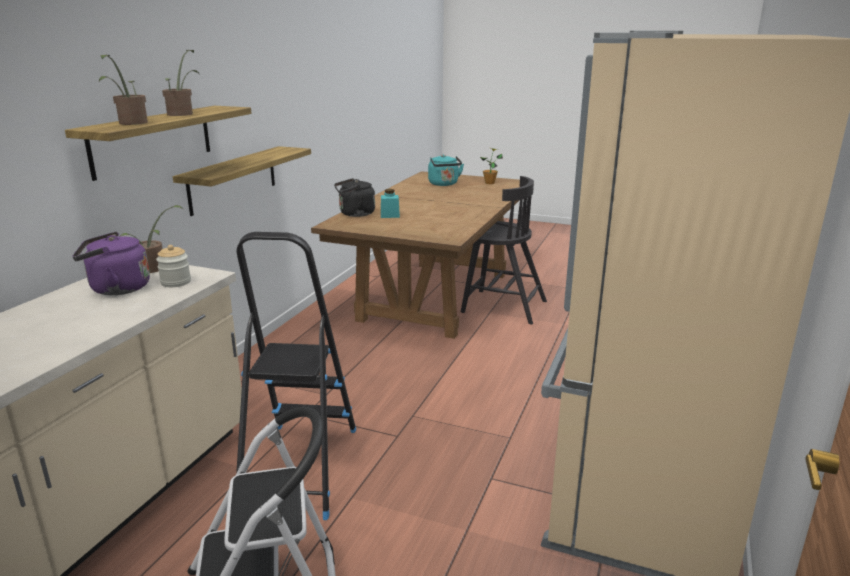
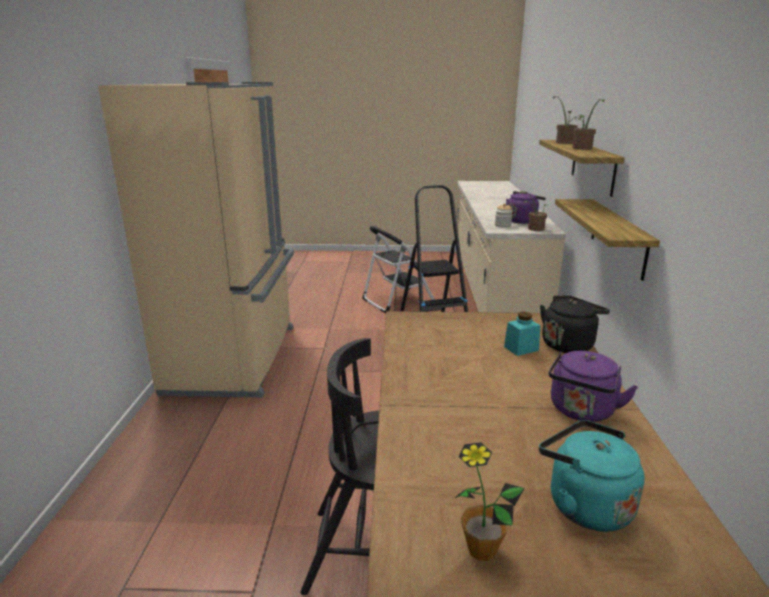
camera: 160 degrees right, 0 degrees up
none -> purple kettle [548,351,638,422]

